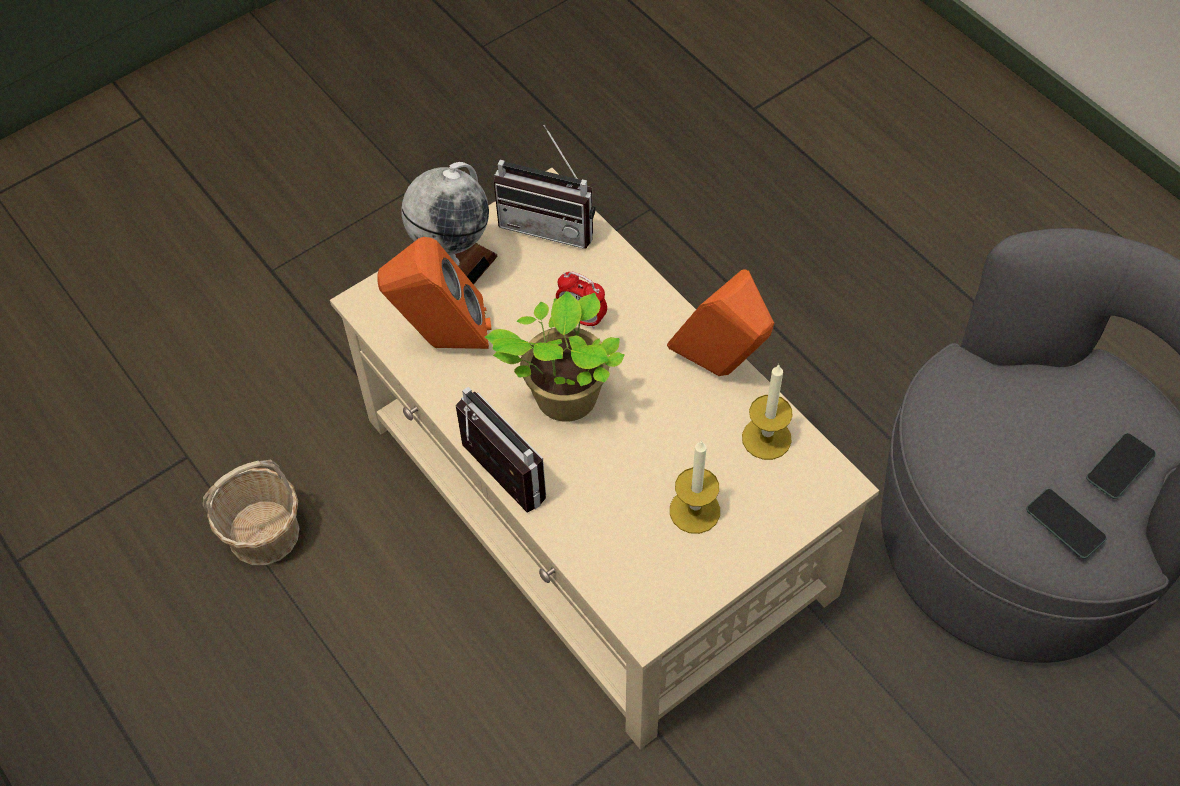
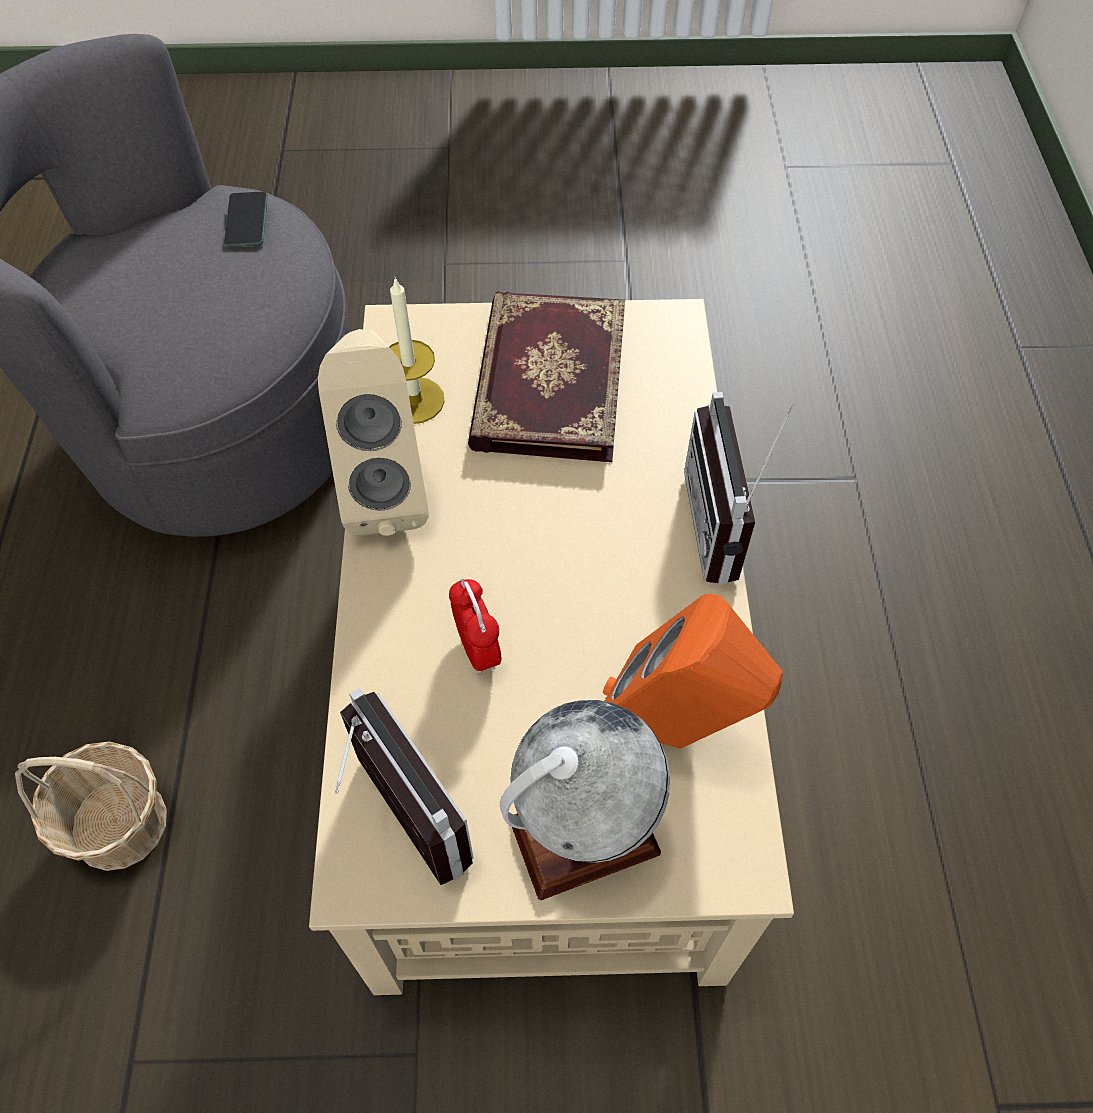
camera: 145 degrees left, 0 degrees up
basket [203,460,299,565] -> basket moved to [15,741,167,871]
potted plant [485,291,625,422] -> none
orange speaker [667,270,774,376] -> beige speaker [318,329,429,536]
candle [670,440,720,534] -> book [468,291,625,462]
phone [1086,433,1156,499] -> none

